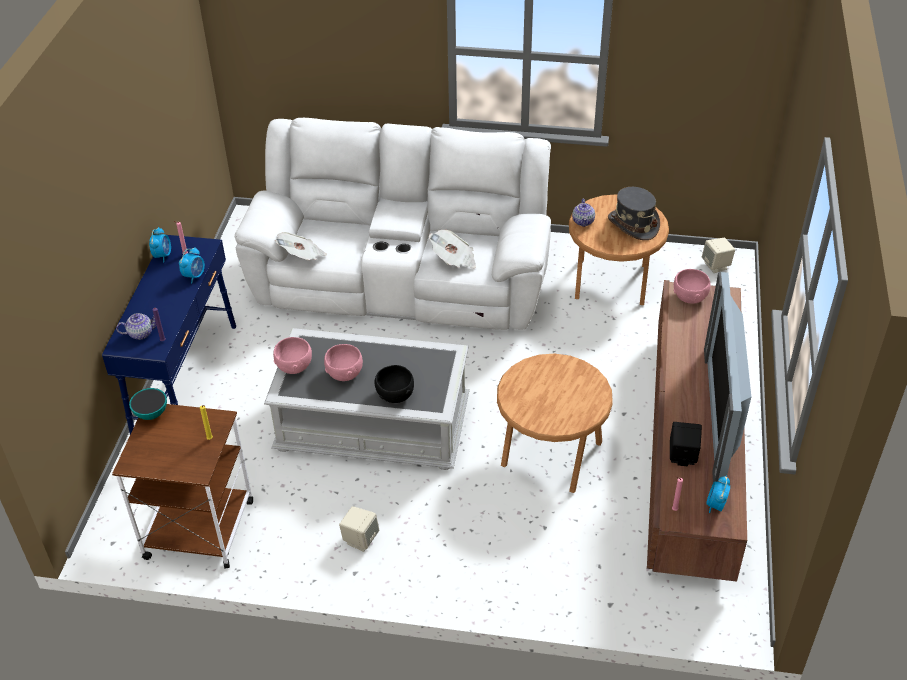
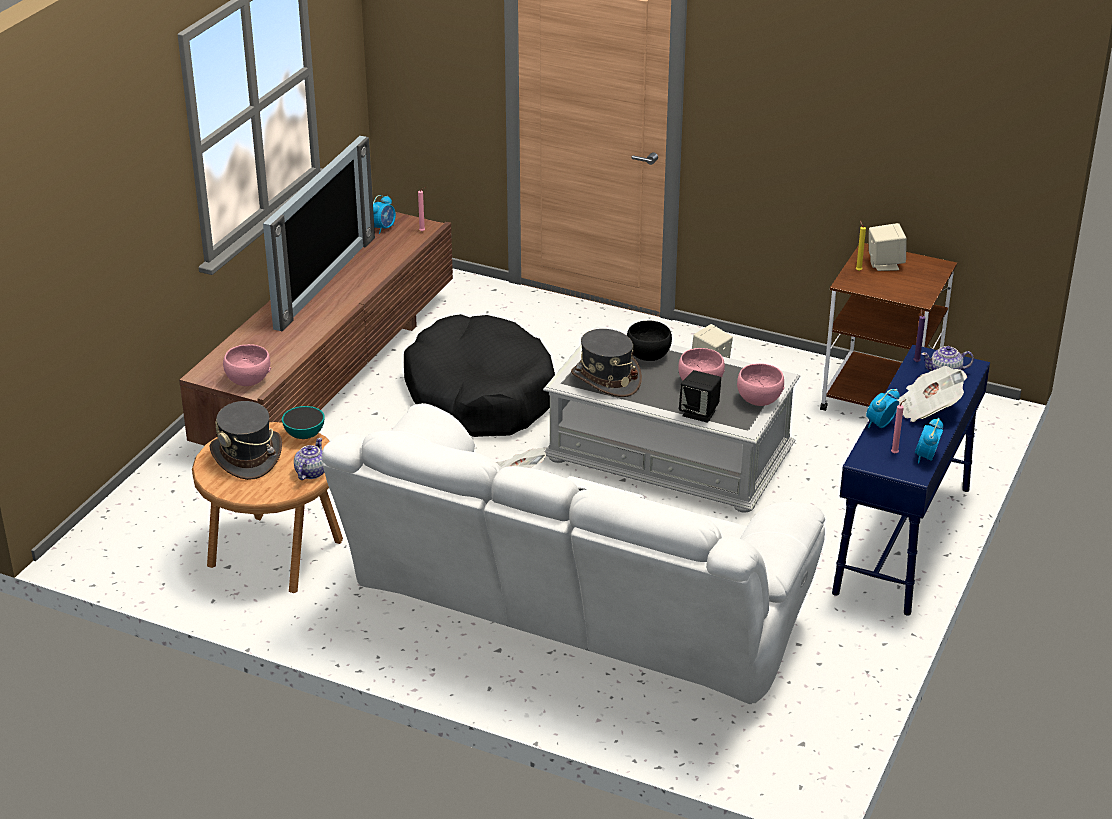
camera: 165 degrees left, 10 degrees down
bowl [129,388,167,420] -> bowl moved to [282,406,325,439]
newspaper [275,232,327,260] -> newspaper moved to [896,366,967,422]
brown side table [497,354,613,493] -> black dog bed [404,314,555,437]
black speaker [670,422,702,467] -> black speaker moved to [679,370,721,423]
beige speaker [702,238,735,273] -> beige speaker moved to [869,223,907,271]
none -> grey hat [571,329,642,397]

